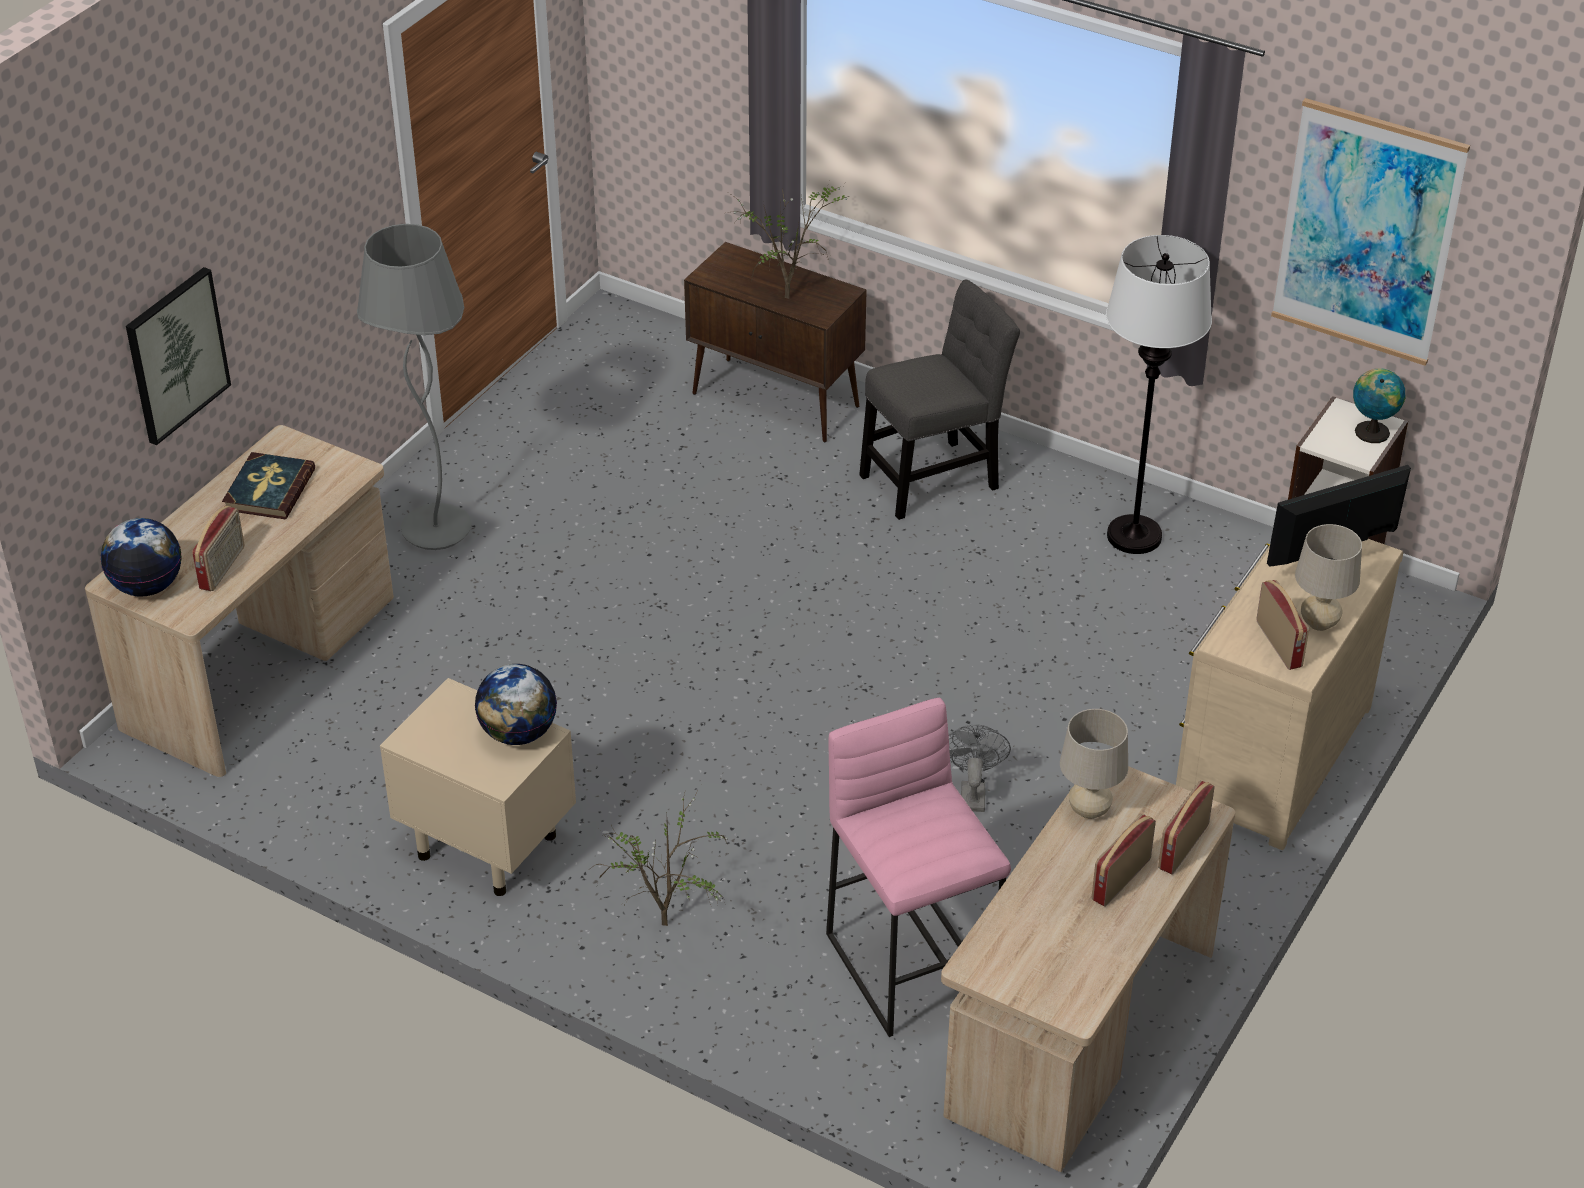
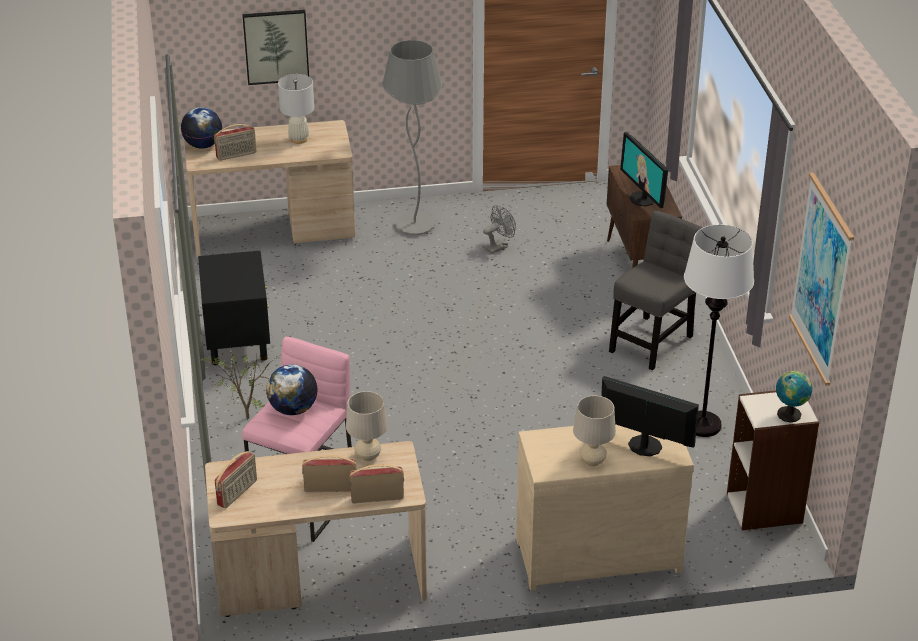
camera: 50 degrees right, 5 degrees down
book [222,452,315,519] -> white table lamp [278,74,314,144]
beige nightstand [380,678,576,896] -> black nightstand [198,251,270,365]
globe [475,664,557,745] -> globe moved to [266,364,317,415]
potted plant [727,183,849,299] -> monitor [620,132,668,208]
grey chair [859,280,1020,520] -> grey chair turned 75 degrees counterclockwise [609,211,703,370]
grey fan [949,724,1011,812] -> grey fan moved to [483,205,516,254]
radio [1256,580,1309,670] -> radio moved to [215,451,257,509]

